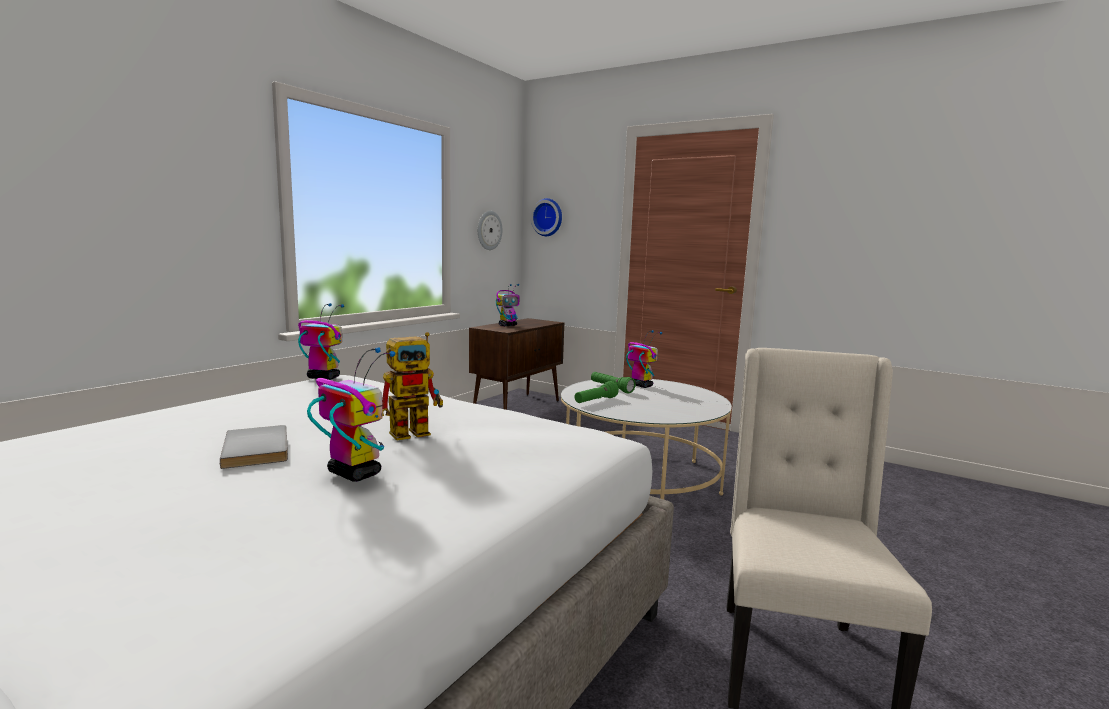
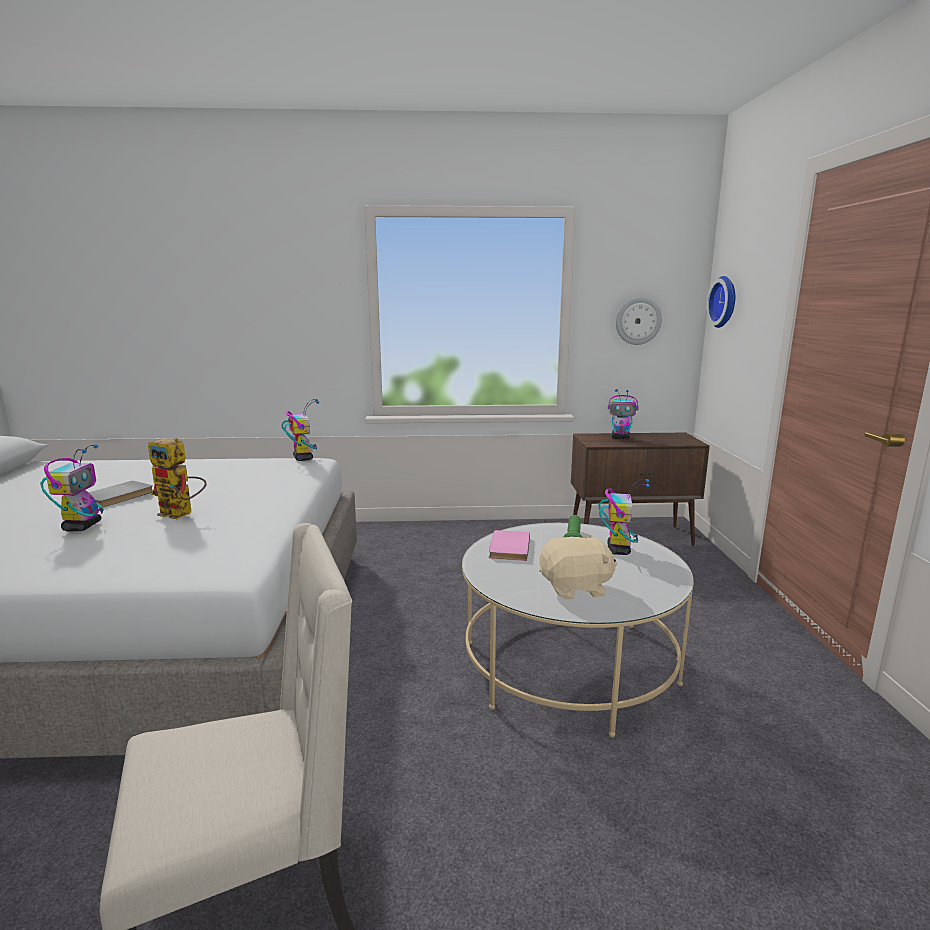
camera: 55 degrees right, 5 degrees up
green flashlight [574,381,619,403] -> pink book [489,530,530,561]
none -> beige plush toy [539,534,617,600]

